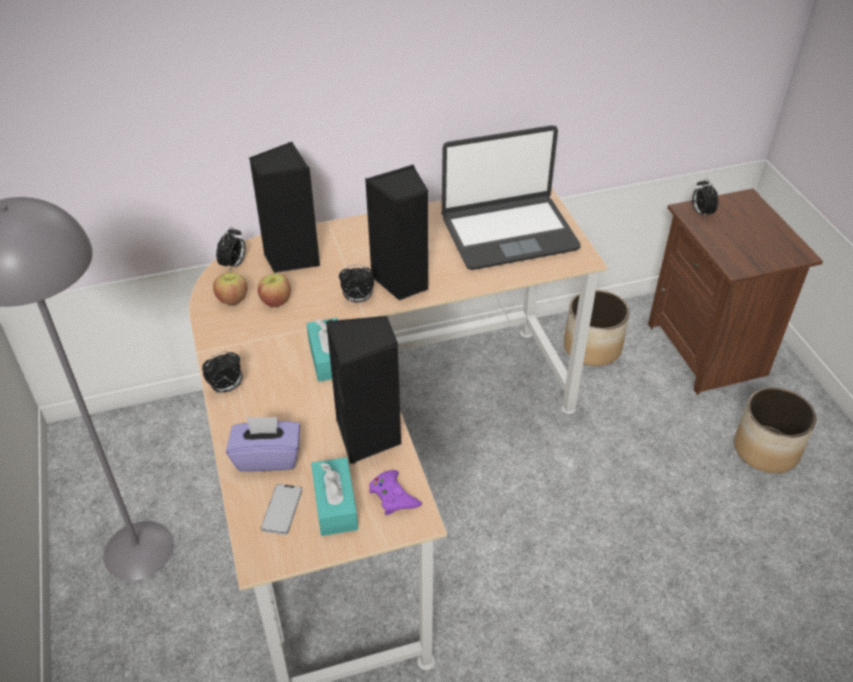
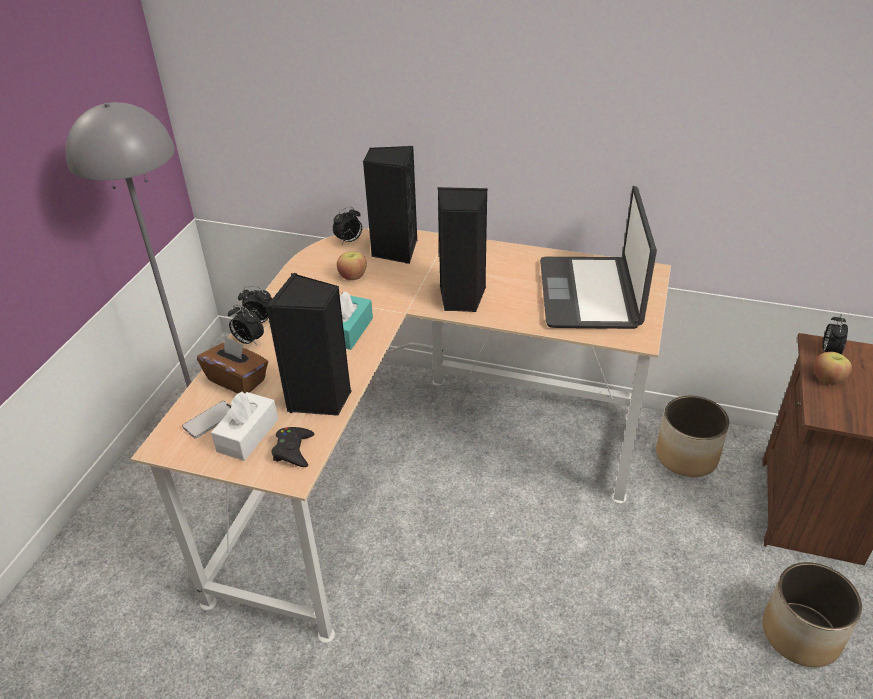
camera: 35 degrees right, 5 degrees down
apple [213,272,248,305] -> apple moved to [814,352,852,385]
purple tissue box [226,417,300,472] -> brown tissue box [197,336,268,393]
turquoise tissue box [311,457,358,536] -> white tissue box [211,391,278,461]
alarm clock [339,265,374,302] -> alarm clock moved to [228,304,264,346]
purple game controller [369,470,422,515] -> black game controller [272,427,315,467]
laptop [442,125,581,270] -> laptop turned 75 degrees clockwise [540,186,657,329]

